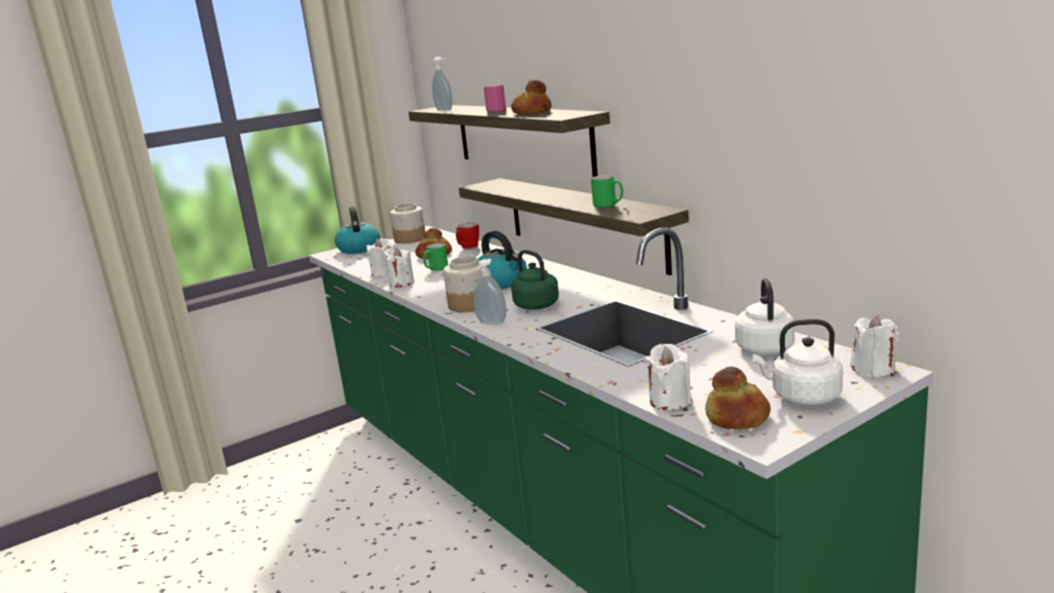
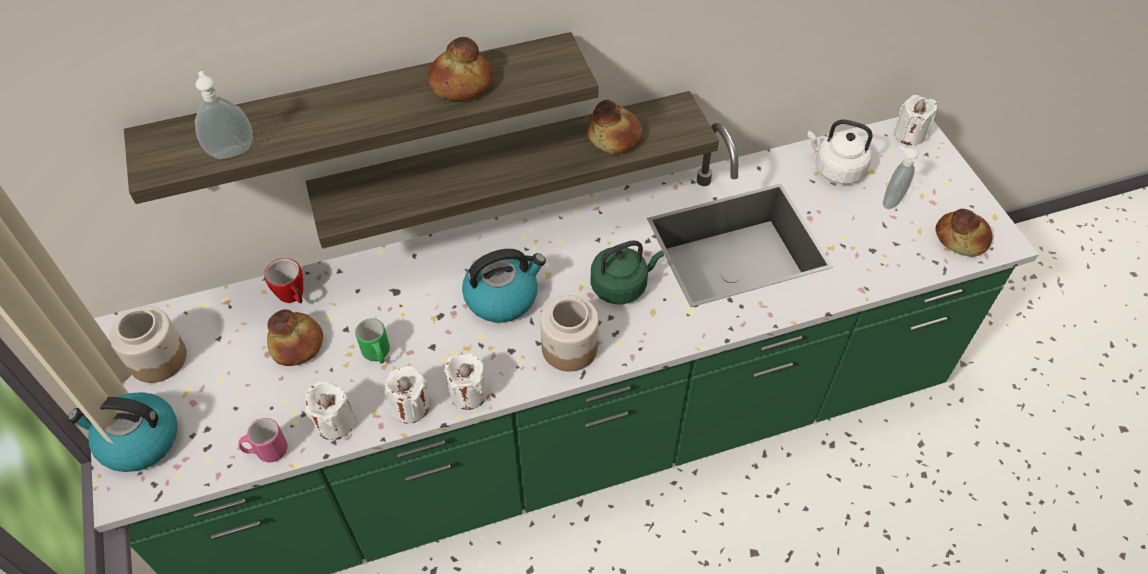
camera: 75 degrees left, 35 degrees up
soap dispenser [473,259,507,325] -> soap dispenser moved to [883,146,919,209]
pink mug [484,84,506,112] -> pink mug moved to [238,418,288,462]
green mug [591,175,623,208] -> bread [587,100,642,154]
white candle [645,344,691,410] -> white candle moved to [444,353,488,410]
white kettle [752,319,843,406] -> none

